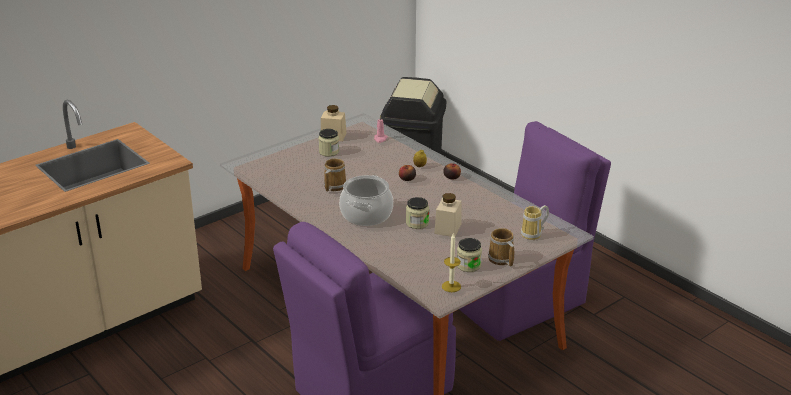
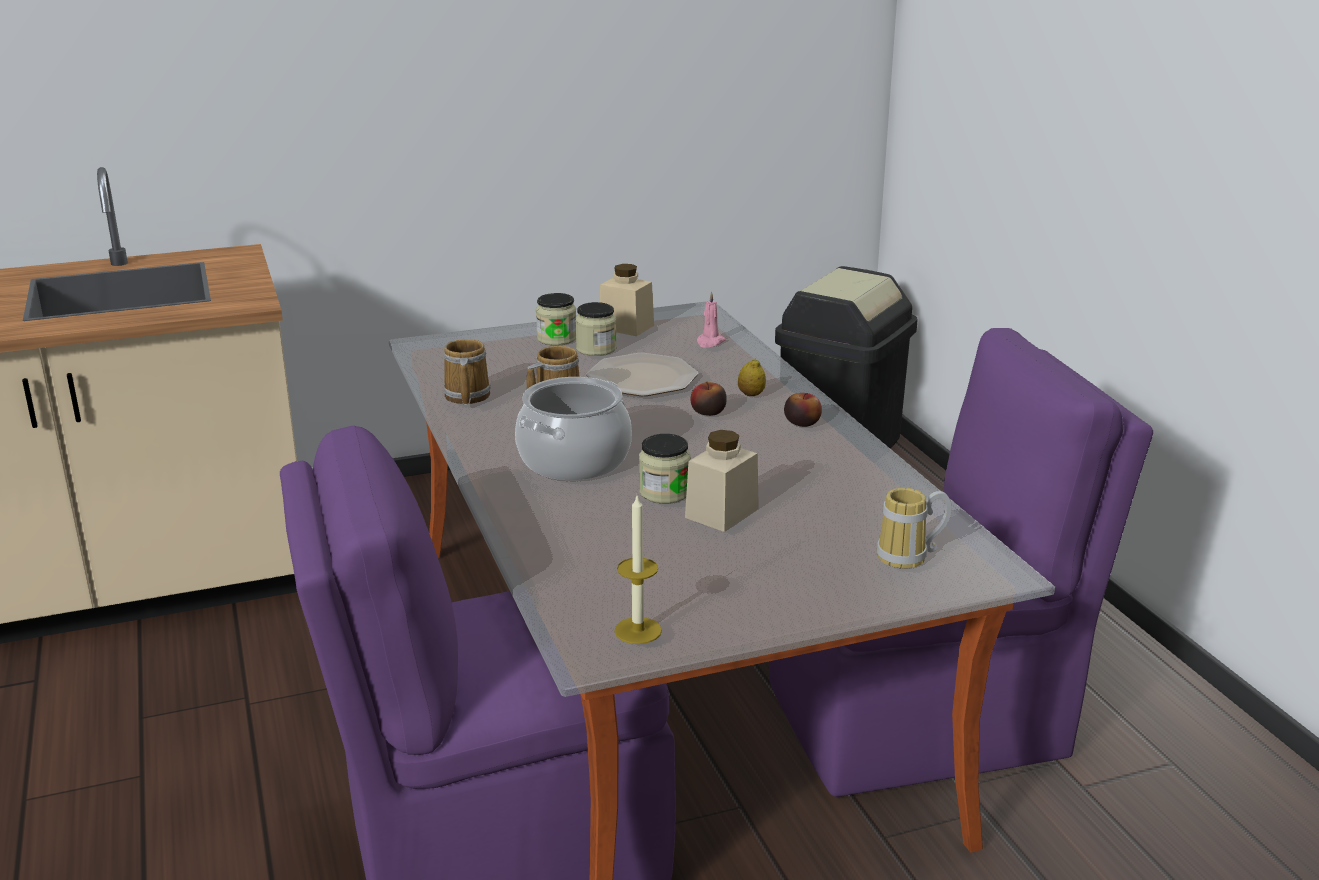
camera: 20 degrees right, 5 degrees down
jar [457,238,482,272] -> jar moved to [536,293,576,345]
mug [488,228,514,266] -> mug moved to [443,339,491,405]
none -> plate [586,353,698,396]

